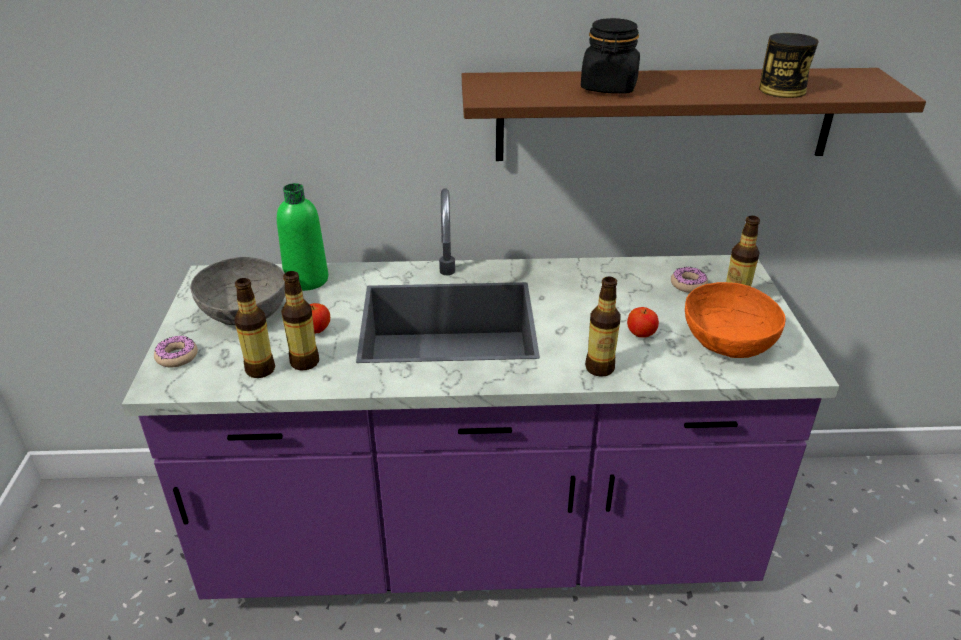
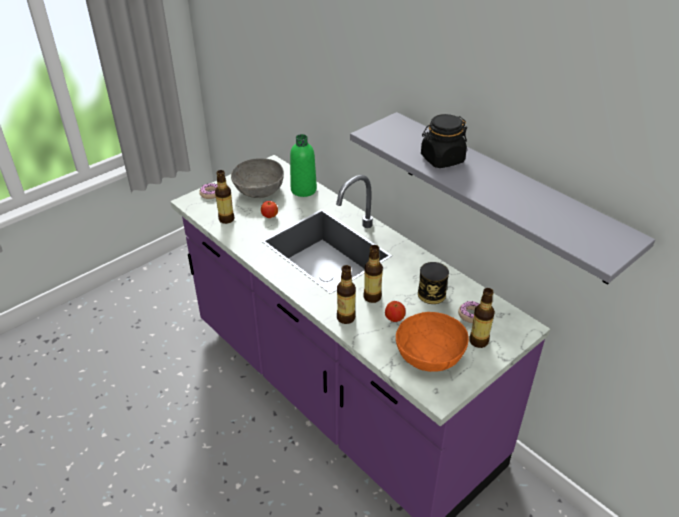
camera: 50 degrees right, 5 degrees up
bottle [281,271,319,370] -> bottle moved to [363,245,383,303]
brown shelf [462,68,926,161] -> grey shelf [350,112,655,285]
can [759,33,819,98] -> can moved to [418,262,449,304]

